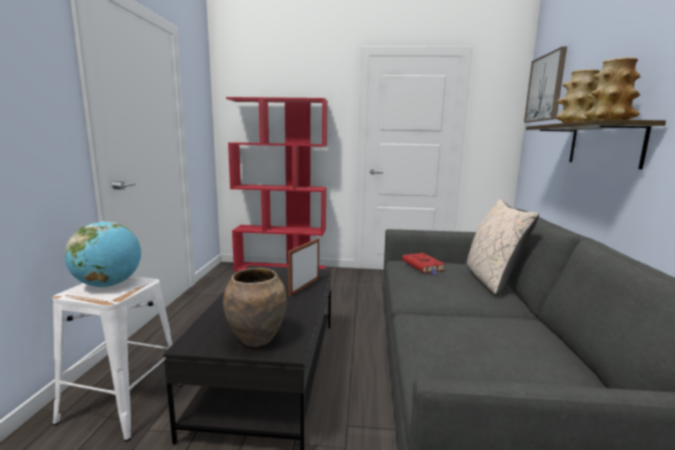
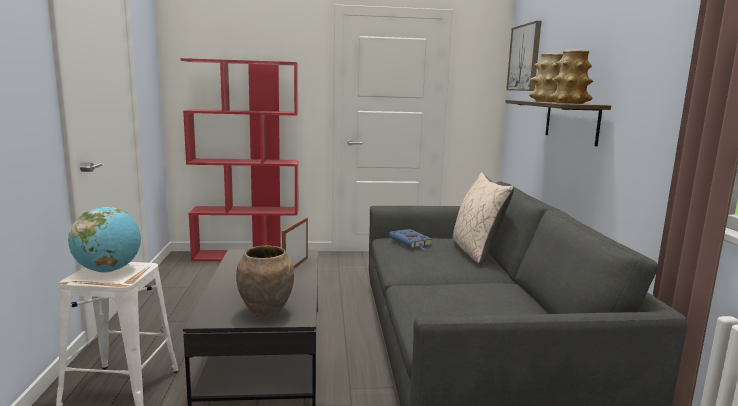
camera: 10 degrees left, 0 degrees up
red book [402,253,445,275] -> blue book [389,229,432,250]

